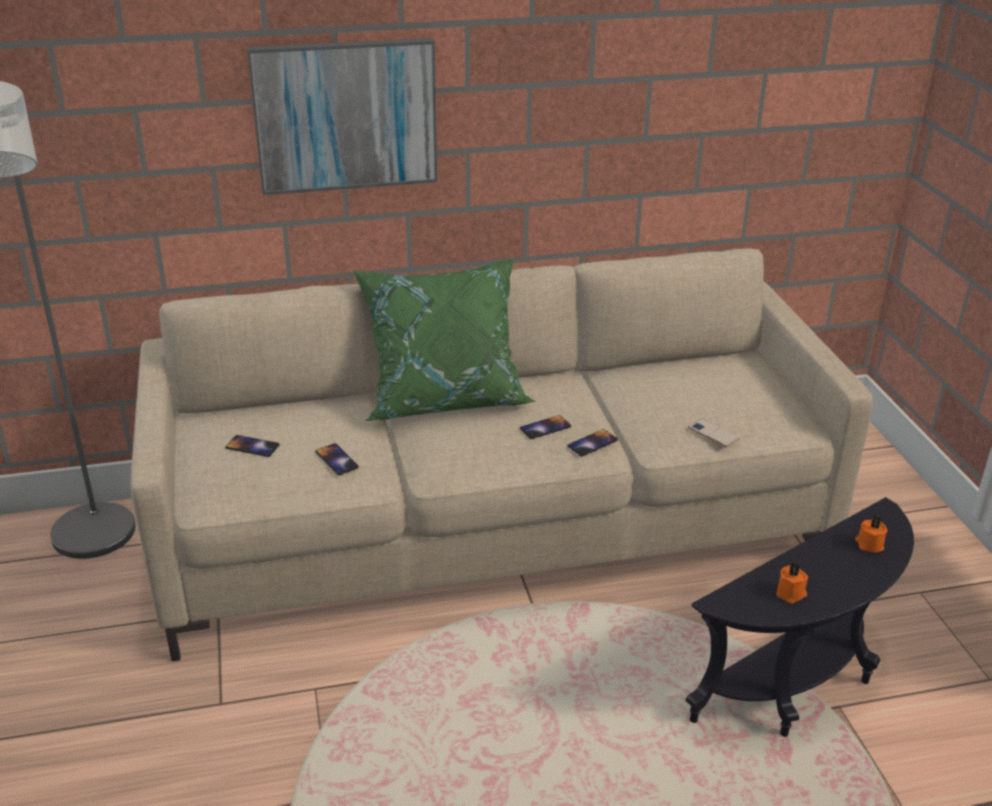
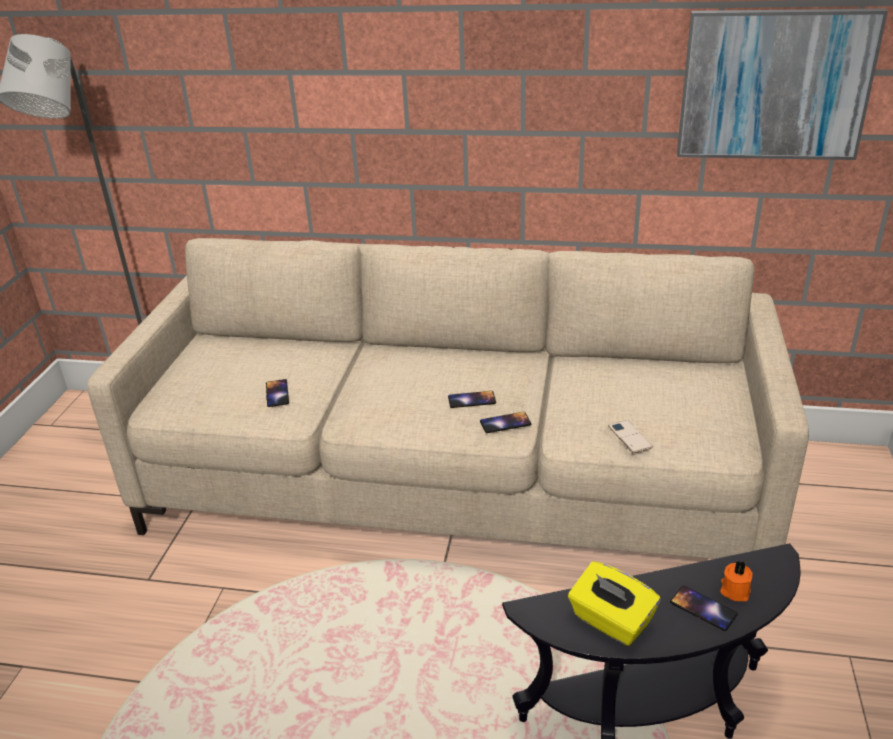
camera: 25 degrees right, 0 degrees up
phone [225,435,280,457] -> phone moved to [670,585,738,631]
picture [247,38,437,195] -> picture moved to [677,9,888,160]
green pillow [353,258,535,421] -> none
orange candle [776,562,808,603] -> yellow tissue box [568,561,660,646]

